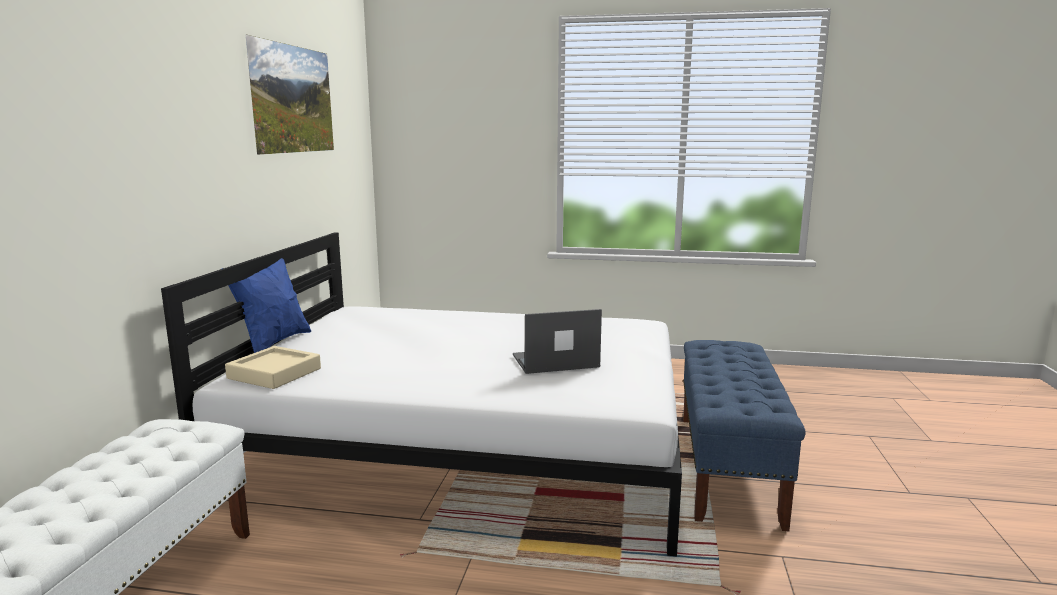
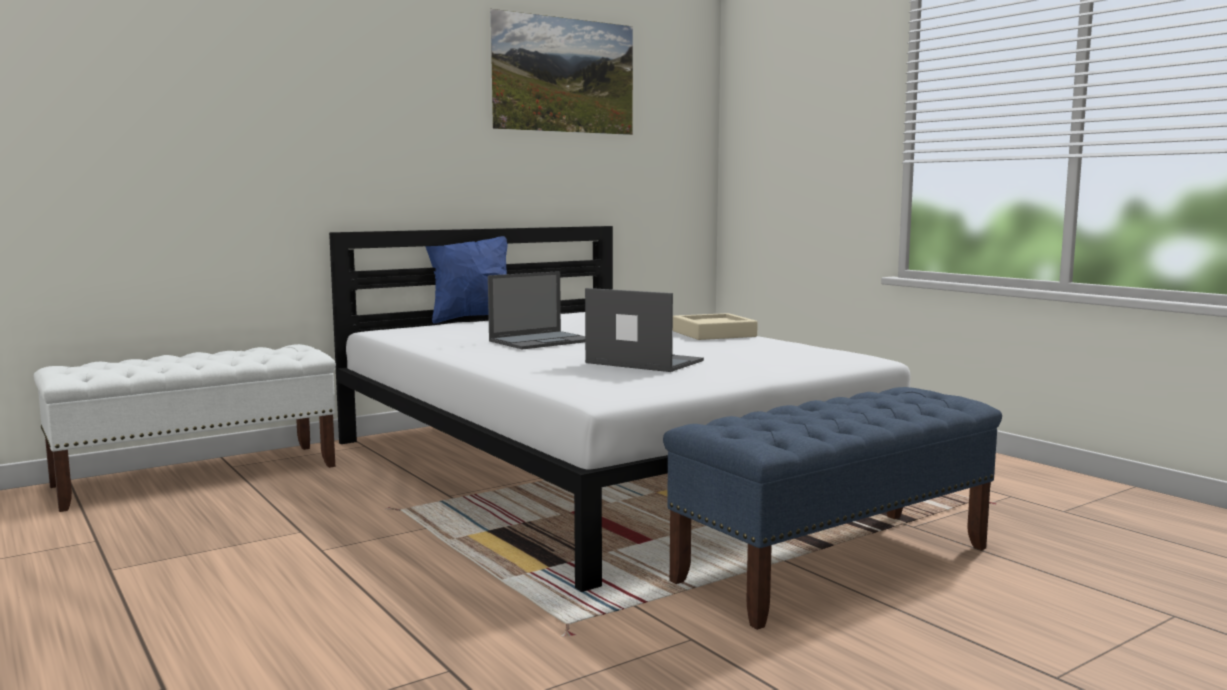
camera: 45 degrees right, 5 degrees down
beige tray [225,346,321,389] -> beige tray moved to [673,313,758,340]
none -> laptop [488,271,585,349]

